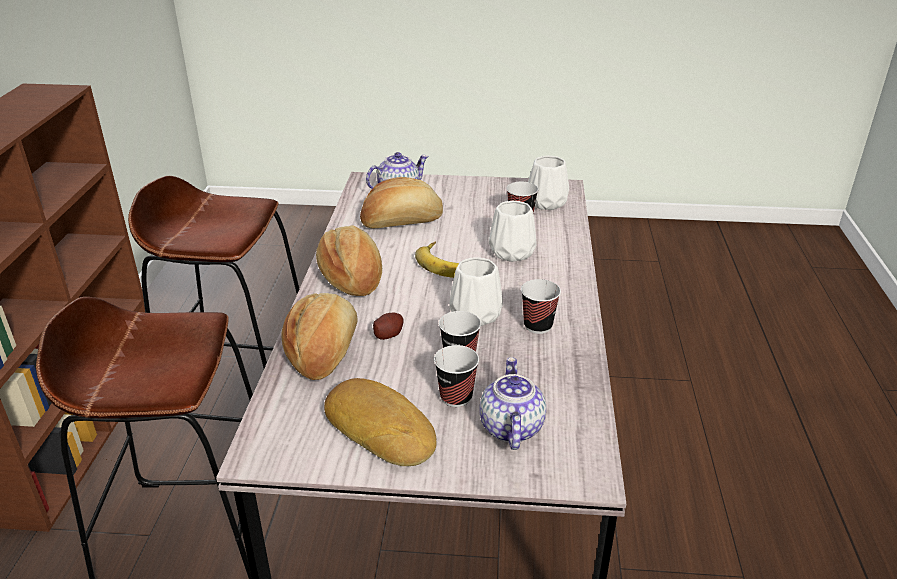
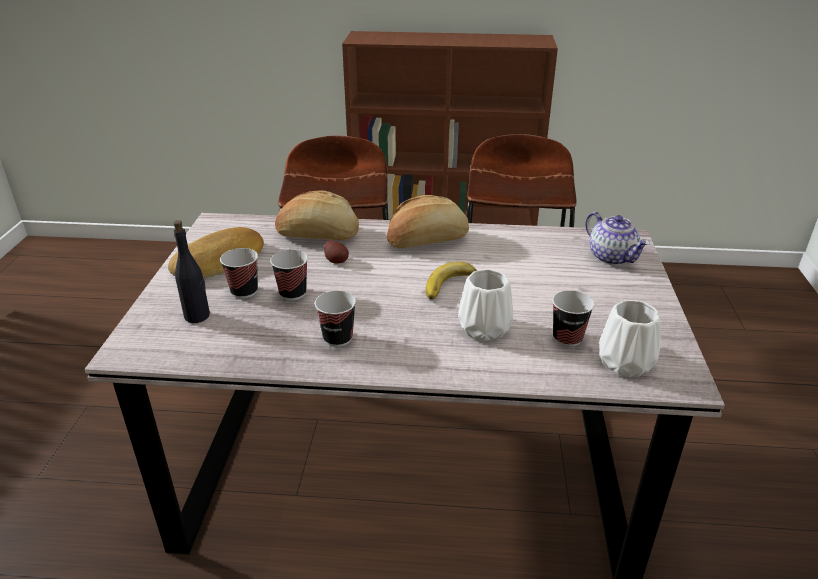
camera: 90 degrees right, 0 degrees up
bread [360,177,443,228] -> none
white vase [449,257,503,326] -> none
teapot [480,357,546,450] -> black bottle [173,220,210,323]

